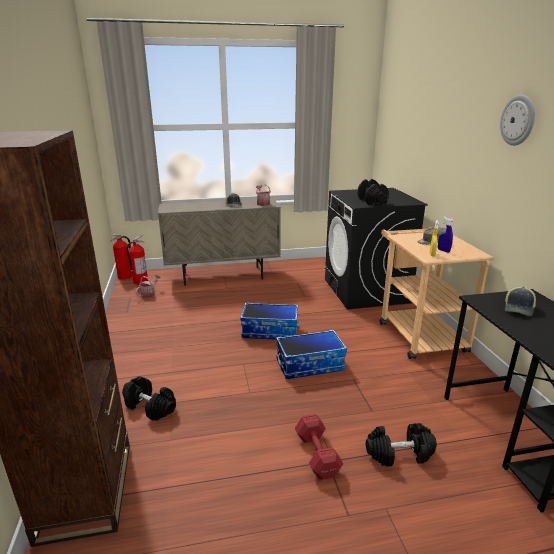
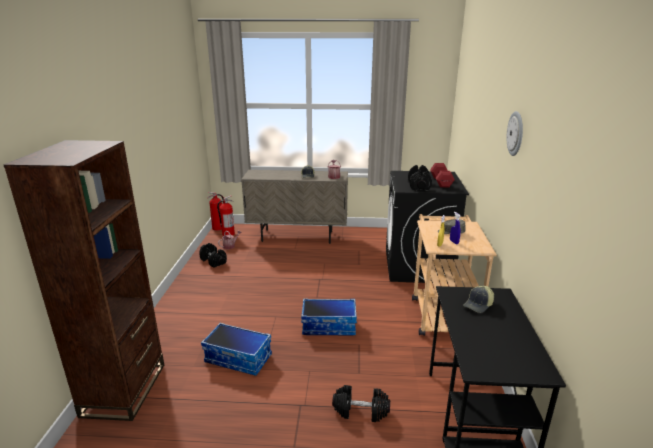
camera: 15 degrees right, 0 degrees up
black dumbbell [122,376,176,421] -> black dumbbell moved to [199,243,227,268]
storage box [240,303,299,339] -> storage box moved to [201,323,272,376]
red dumbbell [295,414,343,479] -> red dumbbell moved to [430,163,455,187]

